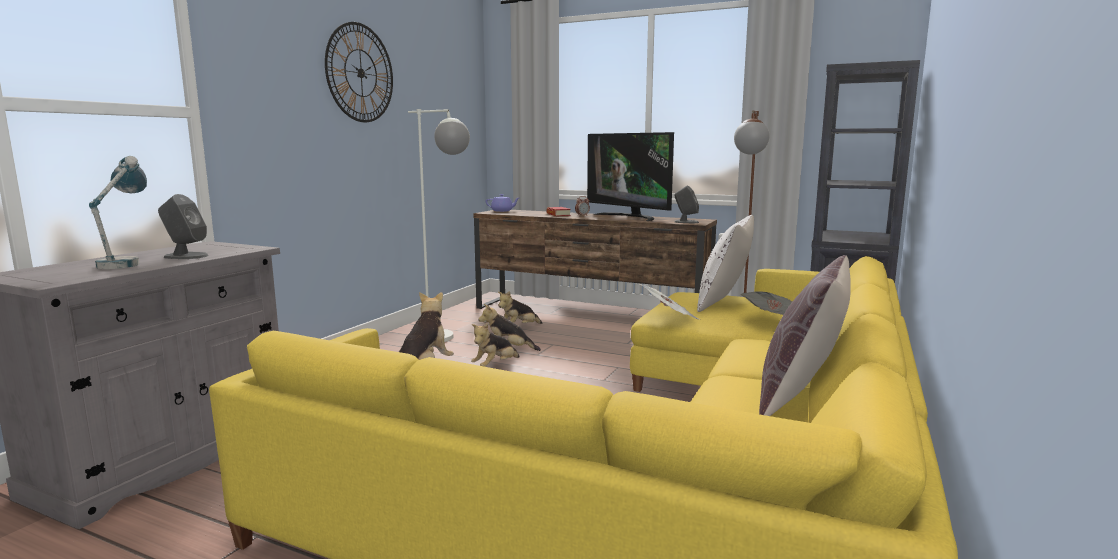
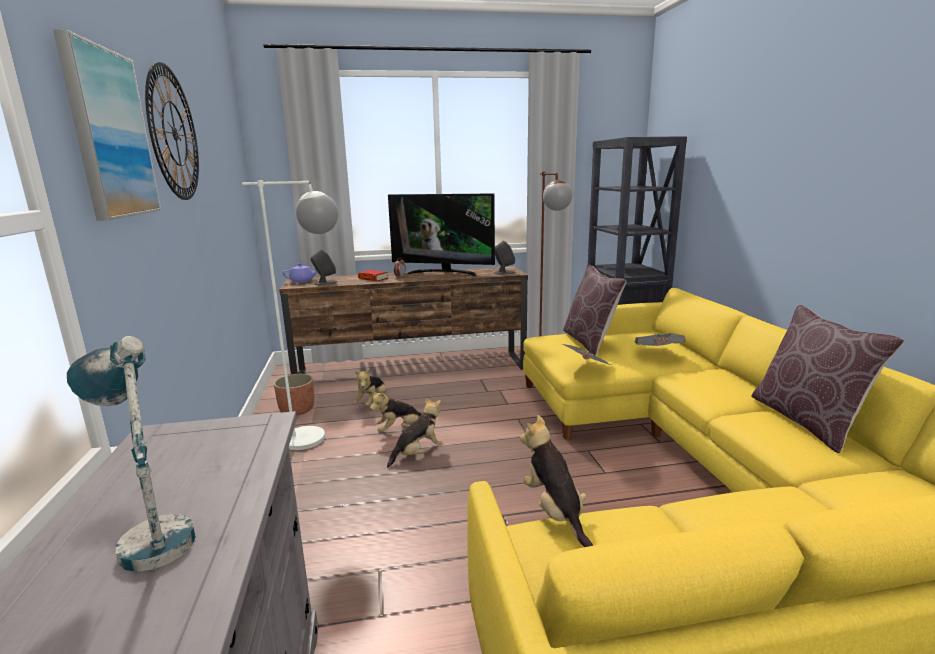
camera: 35 degrees left, 5 degrees up
grey speaker [158,194,209,259] -> grey speaker moved to [311,249,338,285]
plush toy [471,323,520,367] -> plush toy turned 135 degrees counterclockwise [387,397,443,468]
white pillow [697,215,754,312] -> brown pillow [563,265,627,356]
none -> picture [53,29,161,221]
none -> planter [274,374,314,416]

